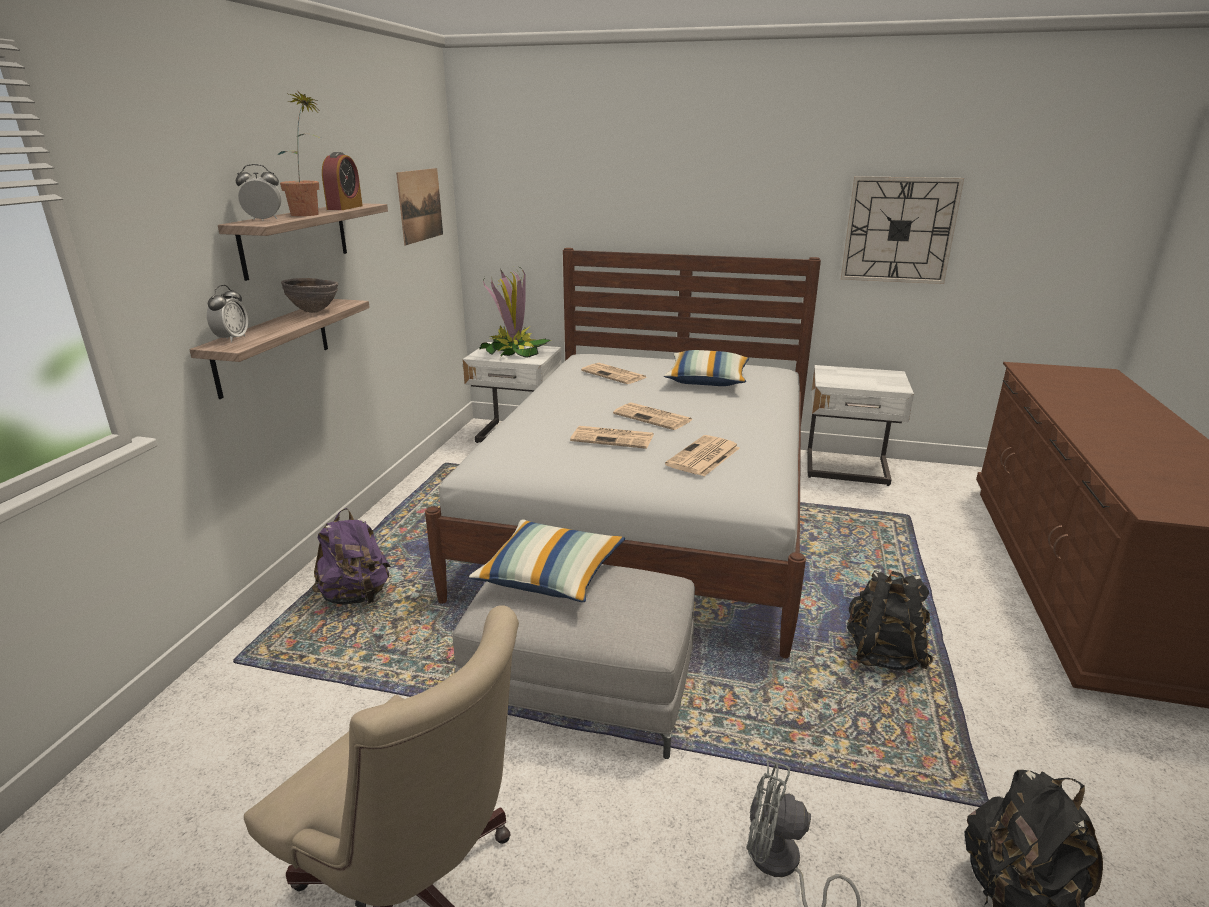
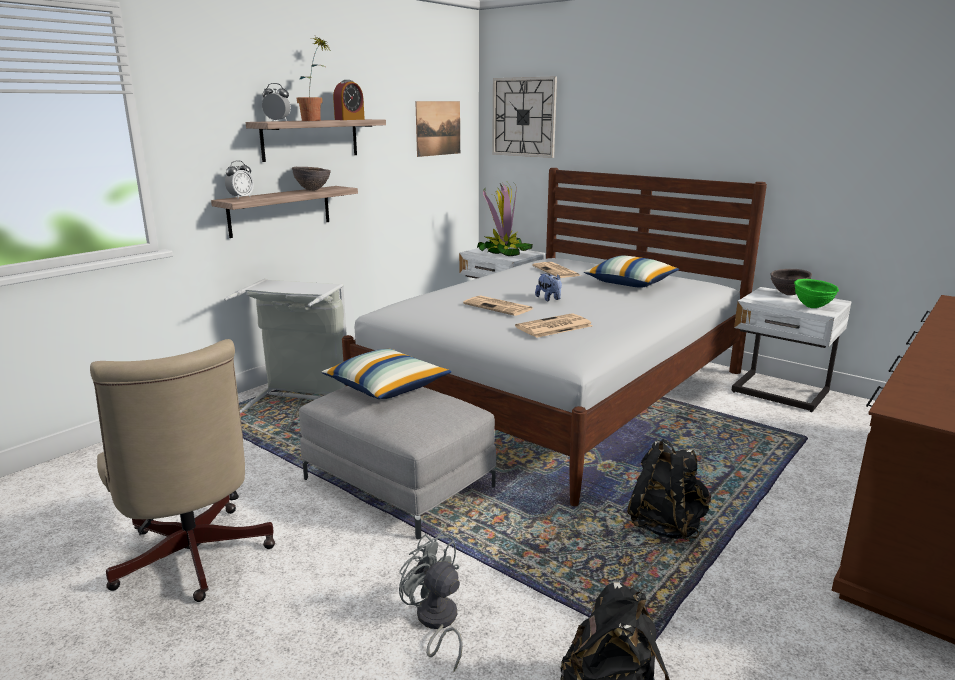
camera: 25 degrees right, 5 degrees down
purple backpack [311,508,390,605] -> grey laundry basket [224,279,347,413]
newspaper [613,402,692,430] -> plush toy [535,273,562,301]
wall clock [841,176,964,284] -> wall clock moved to [492,76,557,158]
none -> brown bowl [770,269,812,295]
none -> green bowl [794,279,839,308]

